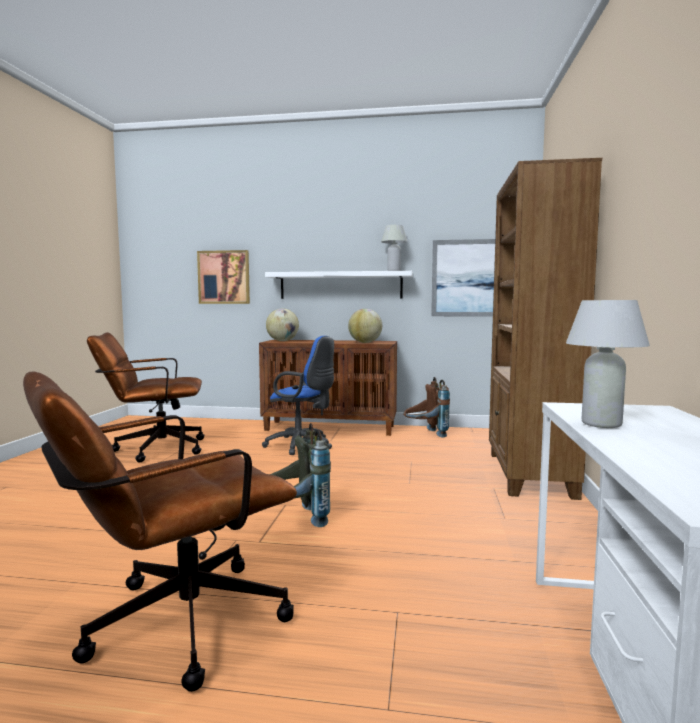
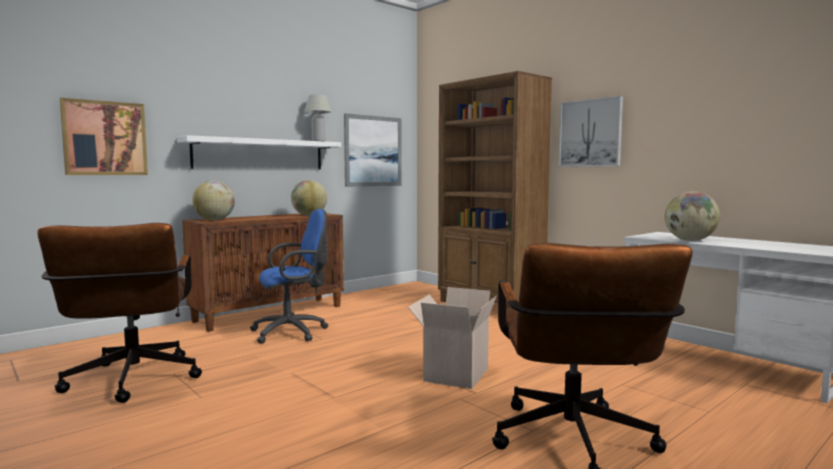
camera: 50 degrees left, 0 degrees up
brown office chair [87,332,204,463] -> brown office chair turned 45 degrees counterclockwise [37,223,202,403]
grey backpack [270,423,331,527] -> cardboard box [408,287,496,389]
brown backpack [403,377,450,438] -> none
white table lamp [566,300,650,428] -> globe [665,191,720,241]
none -> picture [559,96,623,167]

